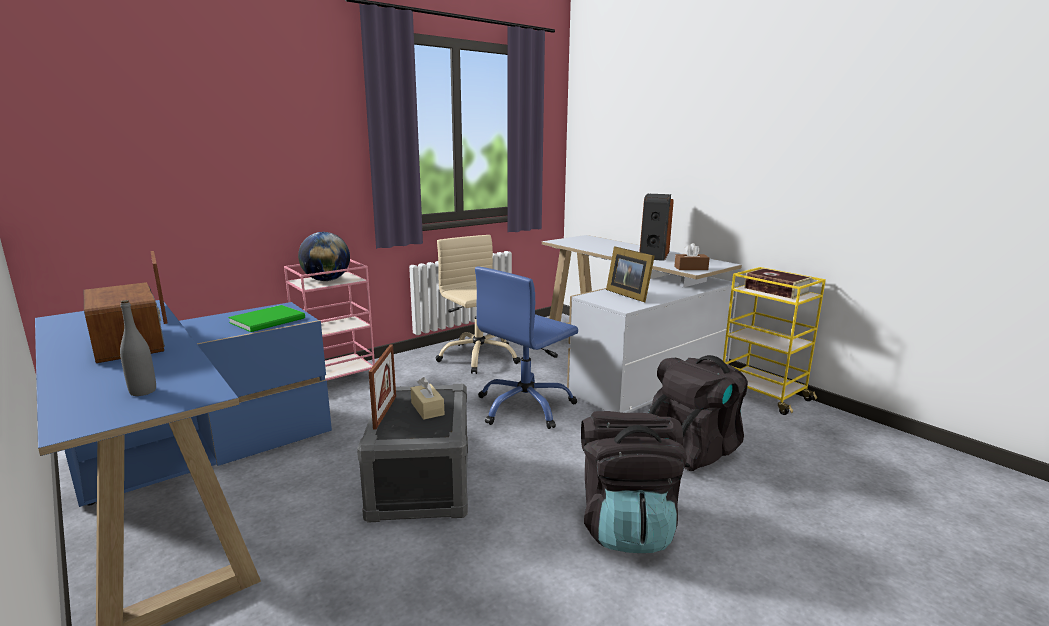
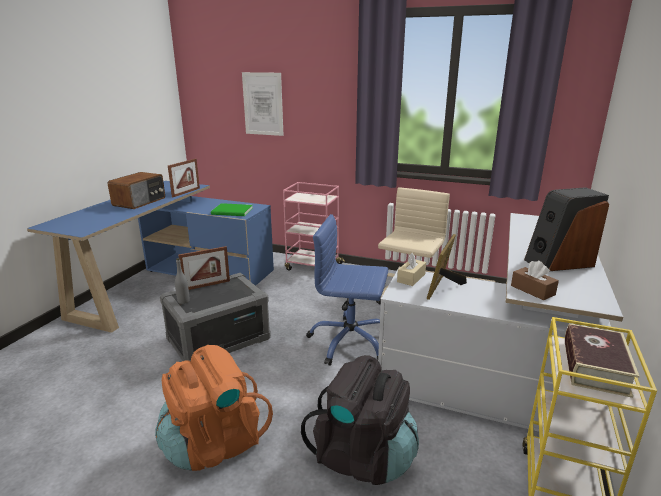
camera: 60 degrees right, 5 degrees up
grey bottle [120,300,156,396] -> grey bottle moved to [175,258,190,304]
globe [298,232,350,281] -> none
beige tissue box [411,377,444,419] -> beige tissue box moved to [397,253,426,286]
black backpack [581,411,687,553] -> orange backpack [155,345,273,471]
none -> picture [242,72,284,136]

